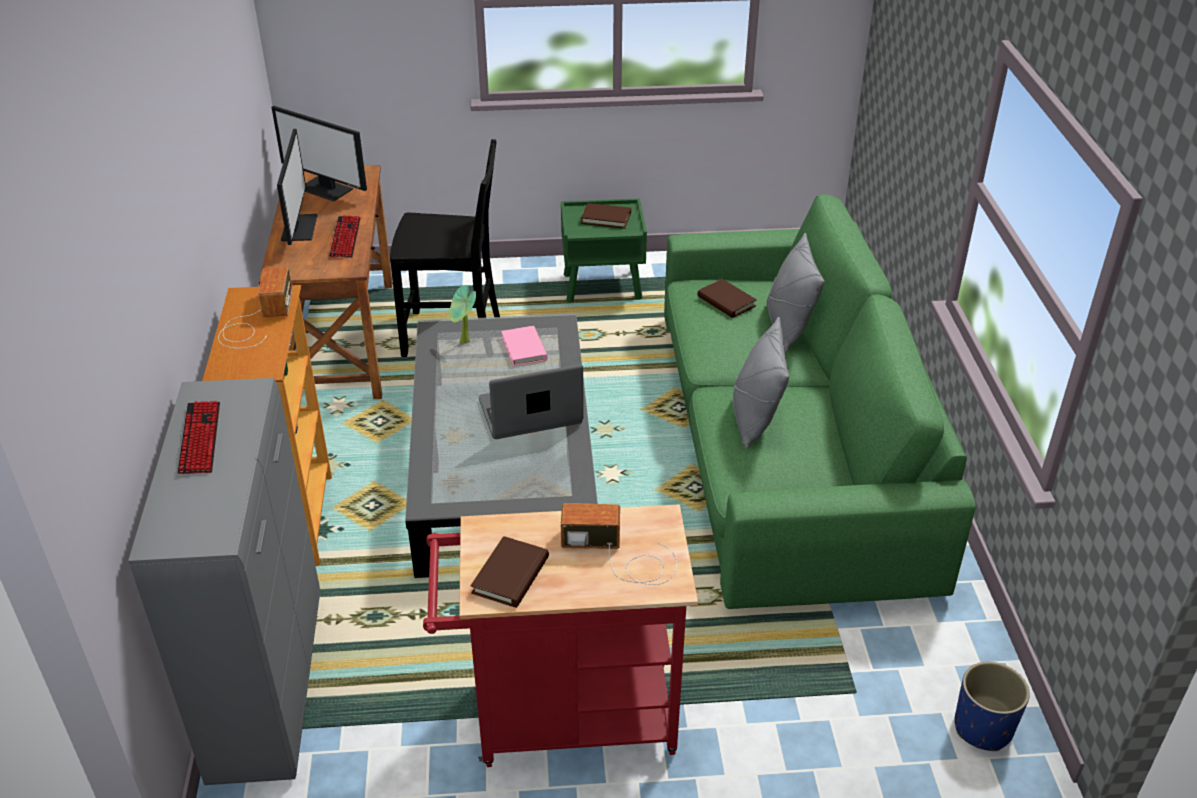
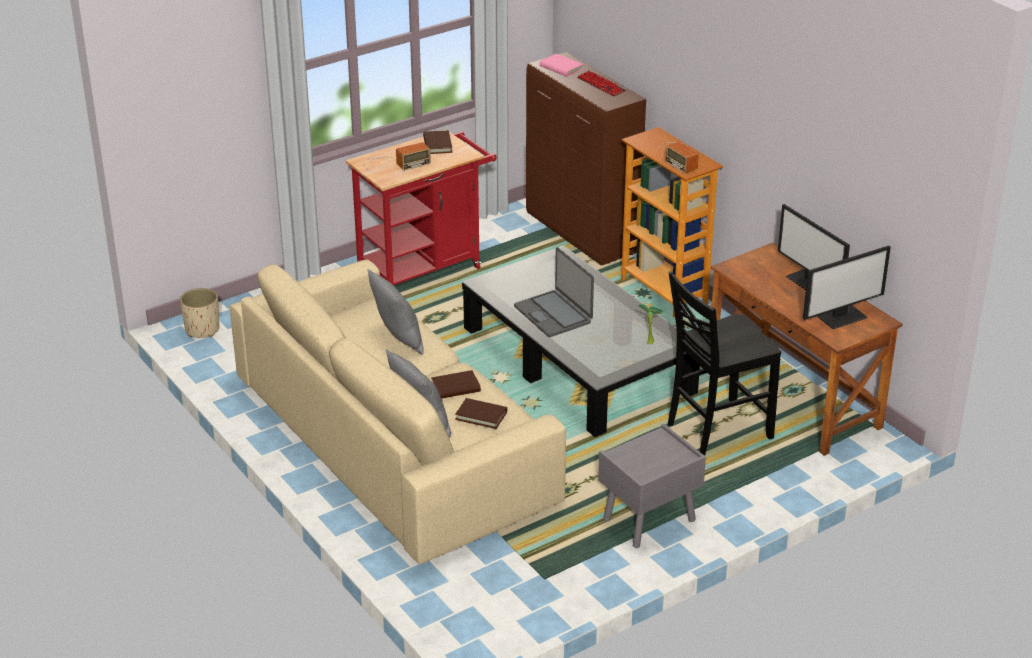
camera: 150 degrees right, 5 degrees down
grey cabinet [128,378,320,785] -> brown cabinet [526,52,646,266]
monitor [272,106,367,201] -> monitor turned 150 degrees clockwise [803,246,891,329]
keyboard [329,215,360,258] -> none
laptop [479,364,584,439] -> laptop turned 105 degrees clockwise [514,247,594,337]
pink book [501,326,548,367] -> pink book moved to [540,54,583,77]
green nightstand [561,198,647,303] -> grey nightstand [598,423,706,548]
brown book [581,203,631,229] -> brown book moved to [431,370,481,399]
green sofa [664,194,976,609] -> beige sofa [230,260,566,564]
blue planter [954,662,1030,751] -> beige planter [180,288,220,338]

